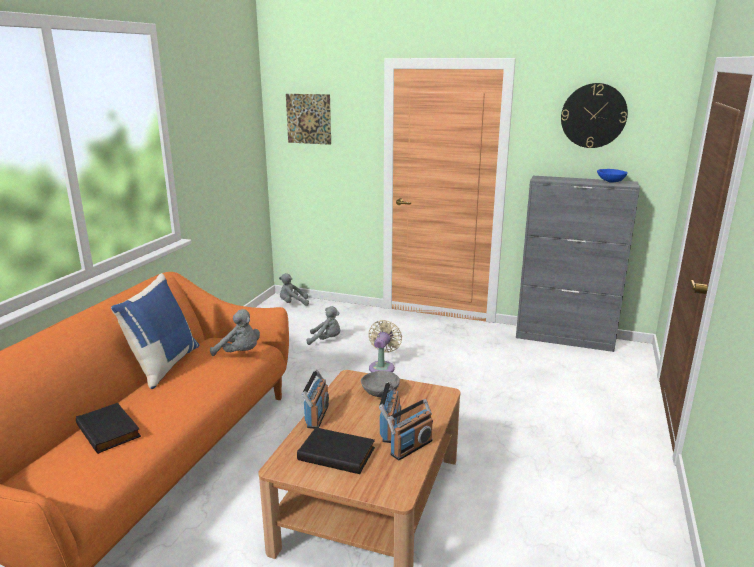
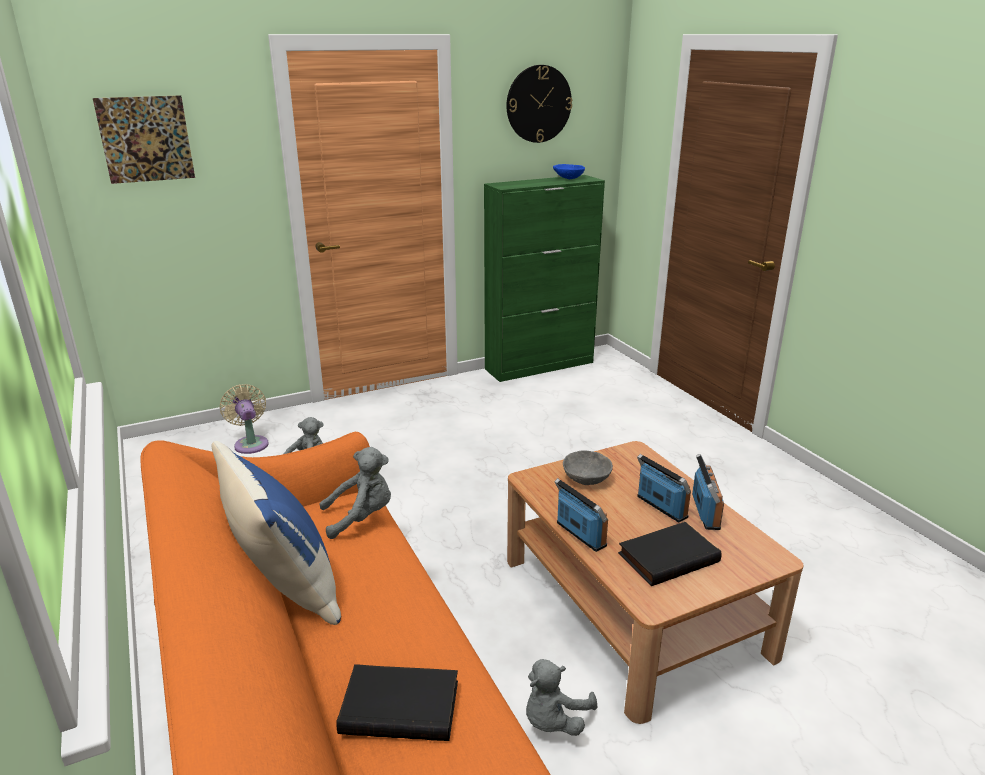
camera: 45 degrees left, 5 degrees up
grey plush toy [279,273,309,306] -> grey plush toy moved to [526,659,597,736]
beige fan [368,320,402,372] -> beige fan moved to [220,384,269,454]
grey cabinet [516,176,640,352] -> green cabinet [484,175,605,382]

